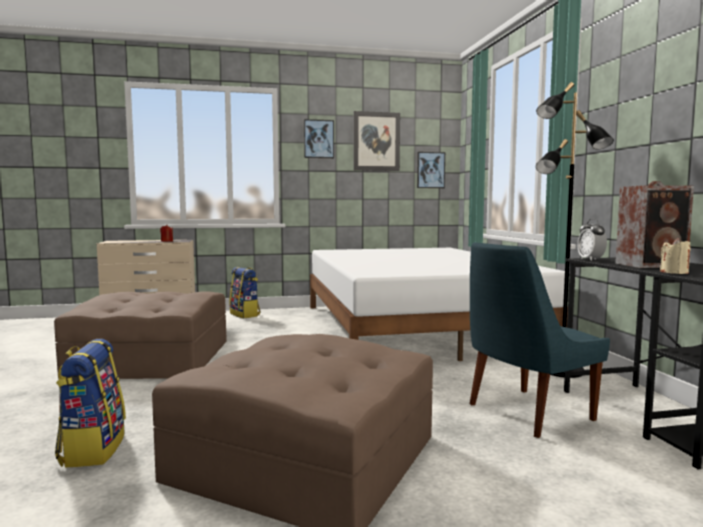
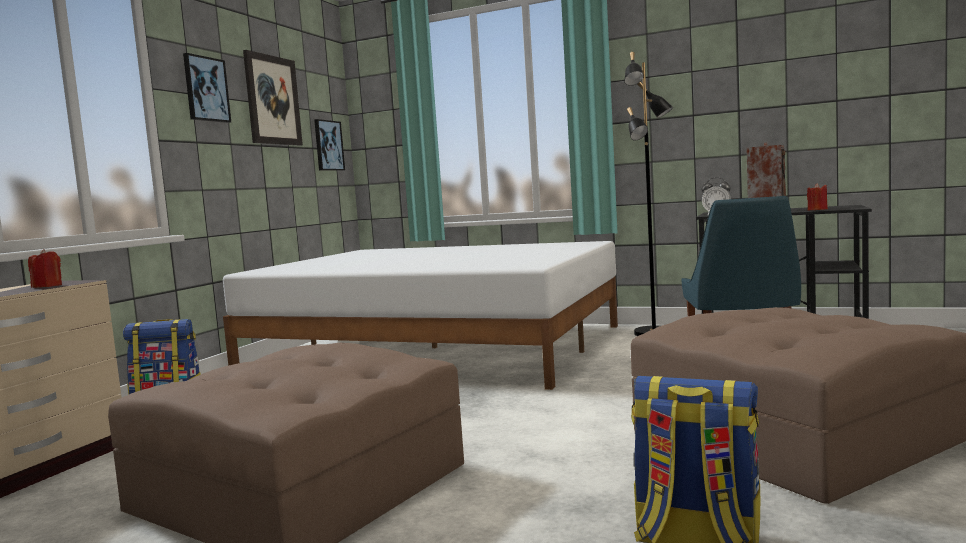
camera: 55 degrees left, 0 degrees up
beige candle [660,238,691,274] -> red candle [807,183,828,210]

